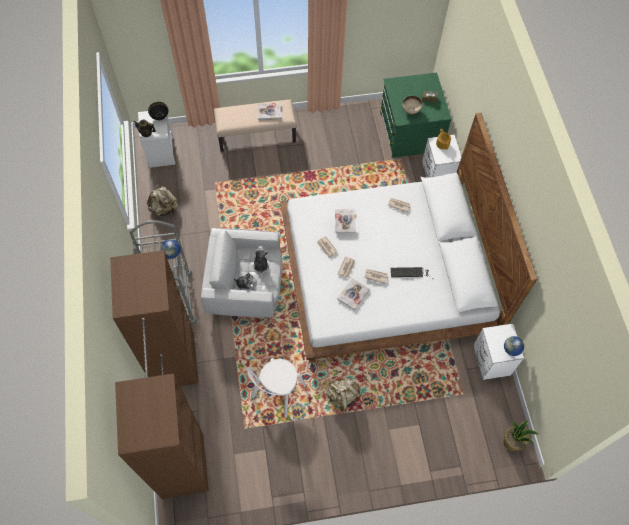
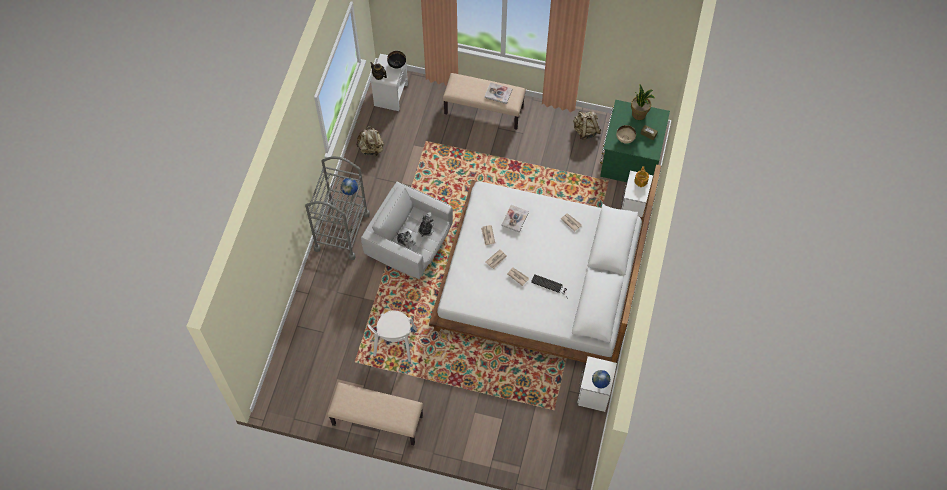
camera: 25 degrees right, 0 degrees up
brown wardrobe [110,250,209,499] -> none
white chair [247,358,306,418] -> white chair turned 45 degrees counterclockwise [367,310,417,362]
beige backpack [325,378,361,411] -> beige backpack moved to [573,111,601,140]
book [337,278,370,310] -> none
potted plant [503,420,539,451] -> potted plant moved to [631,85,655,120]
none -> beige bench [327,382,423,445]

